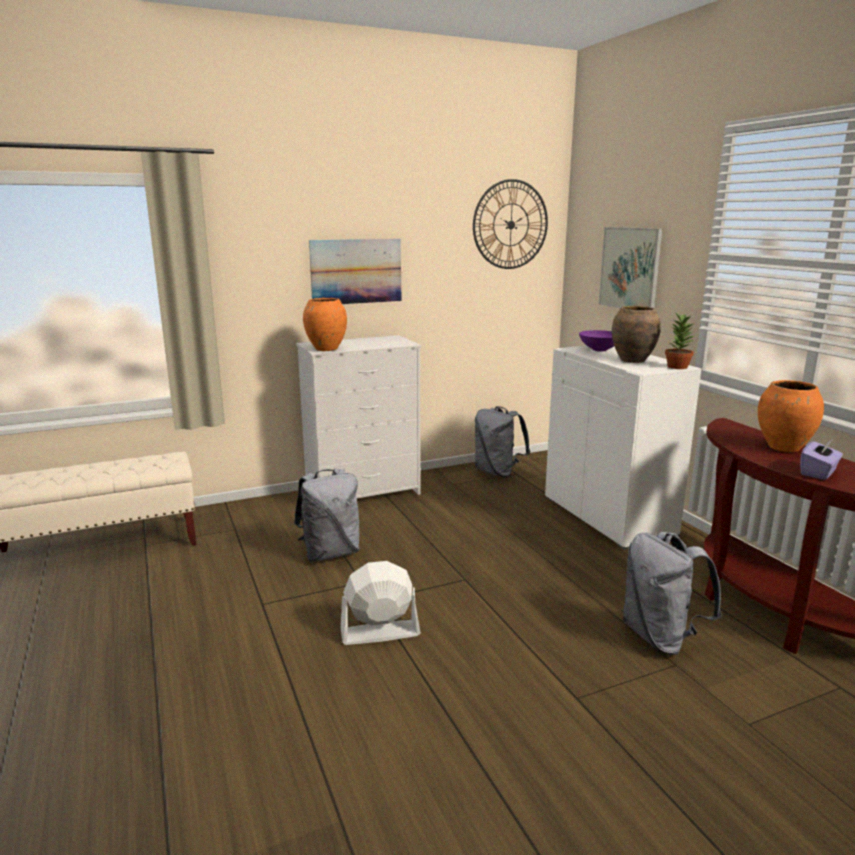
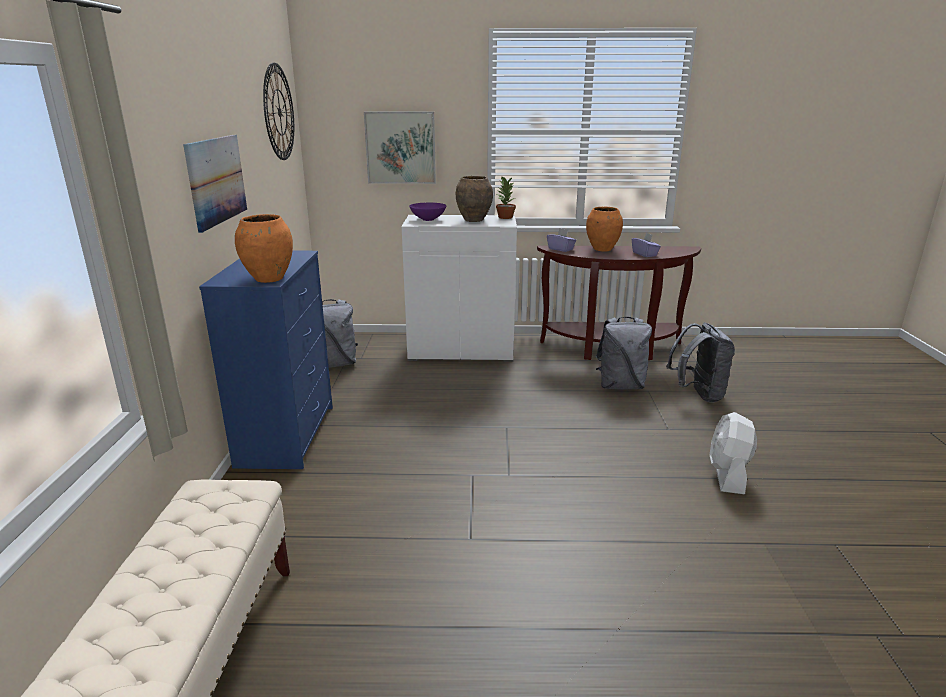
camera: 65 degrees left, 5 degrees up
grey backpack [294,468,360,562] -> grey backpack moved to [666,322,735,403]
white dresser [296,335,421,498] -> blue dresser [199,251,333,469]
white fan [341,561,421,645] -> white fan moved to [710,412,757,495]
none -> purple tissue box [547,228,576,252]

